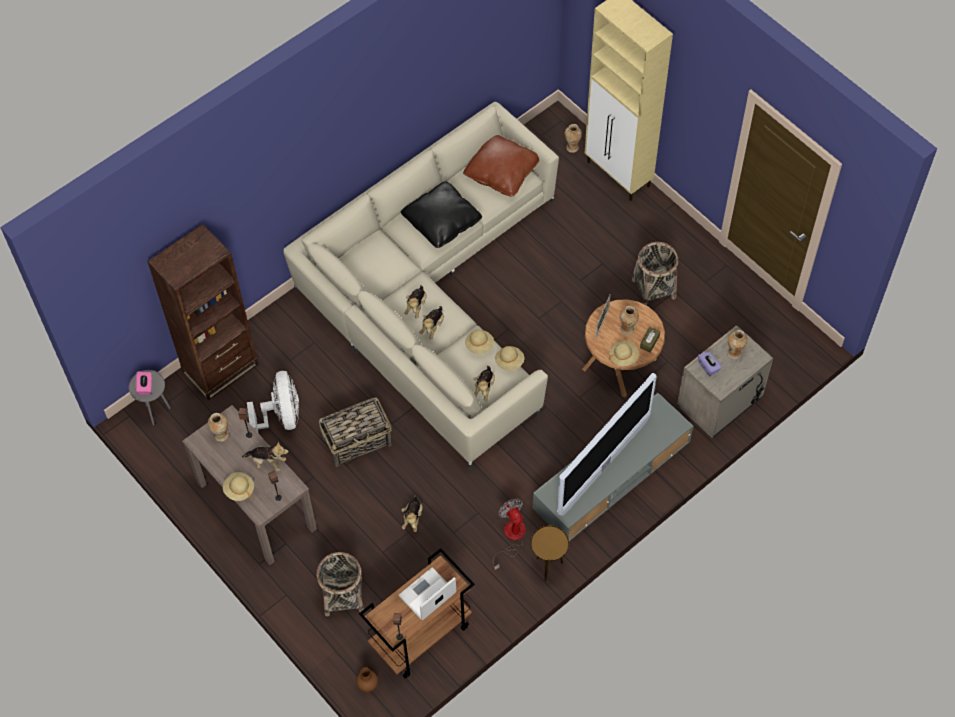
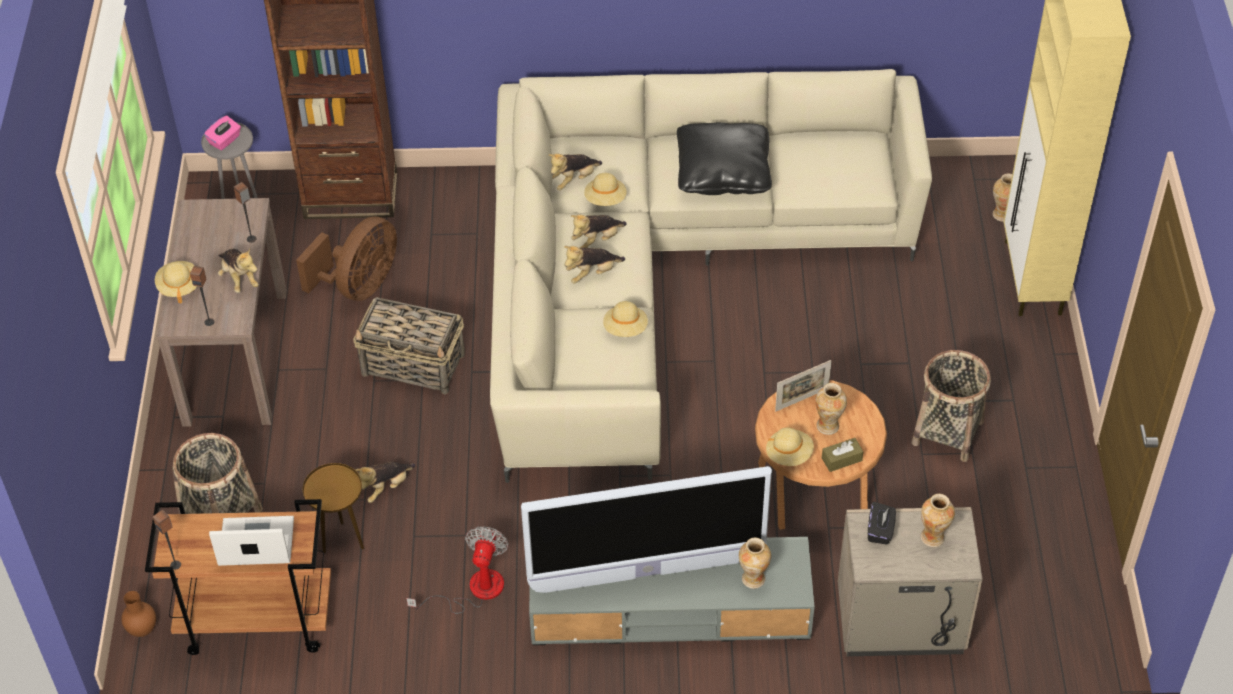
camera: 40 degrees right, 10 degrees down
vase [207,413,229,442] -> vase moved to [739,538,771,589]
white fan [247,371,299,434] -> brown fan [296,217,397,301]
brown pillow [463,135,539,197] -> none
plush toy [474,366,495,401] -> plush toy moved to [549,154,602,190]
beige hat [495,346,524,371] -> beige hat moved to [584,173,627,206]
brown side table [531,525,569,581] -> brown side table moved to [303,463,364,554]
purple tissue box [698,351,722,376] -> black tissue box [868,502,896,544]

